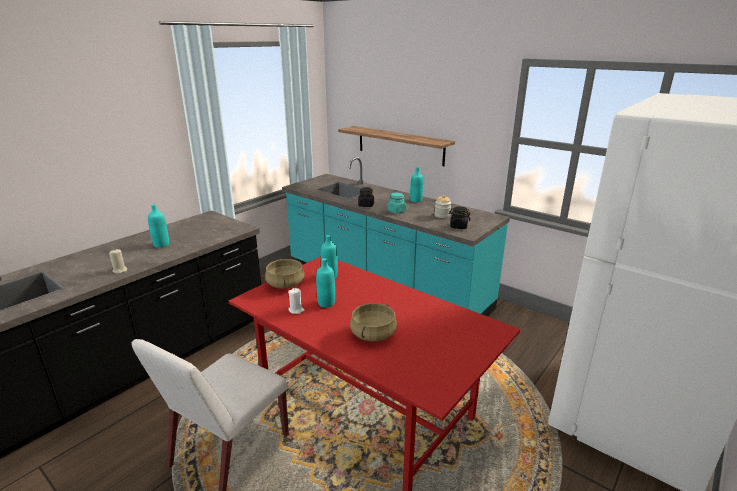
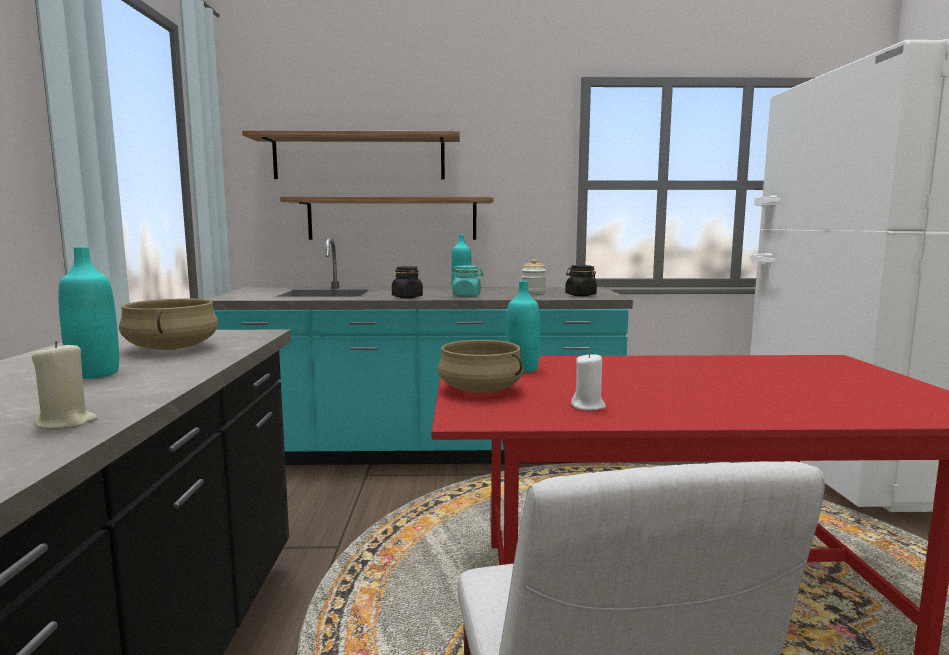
camera: 40 degrees left, 15 degrees down
turquoise bottle [316,258,335,308] -> none
beige cooking pot [350,303,397,341] -> beige cooking pot moved to [119,299,218,350]
none -> shelf [242,130,460,179]

